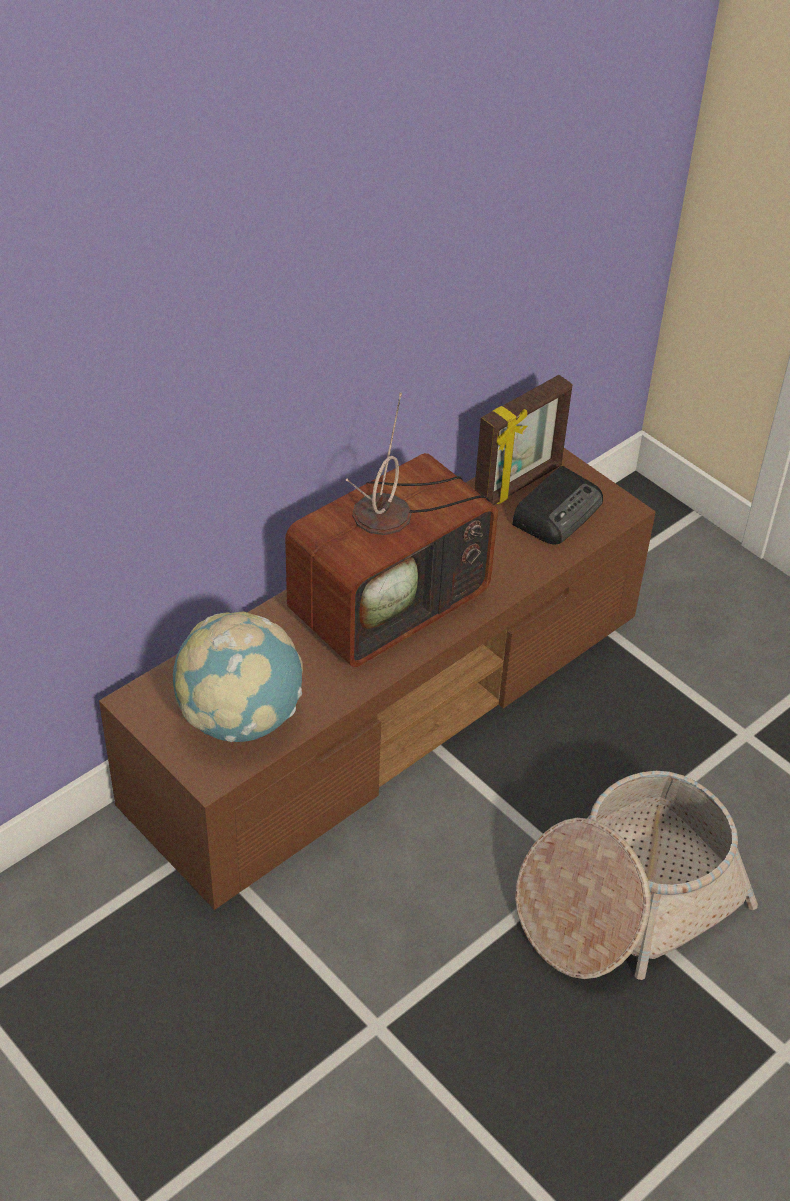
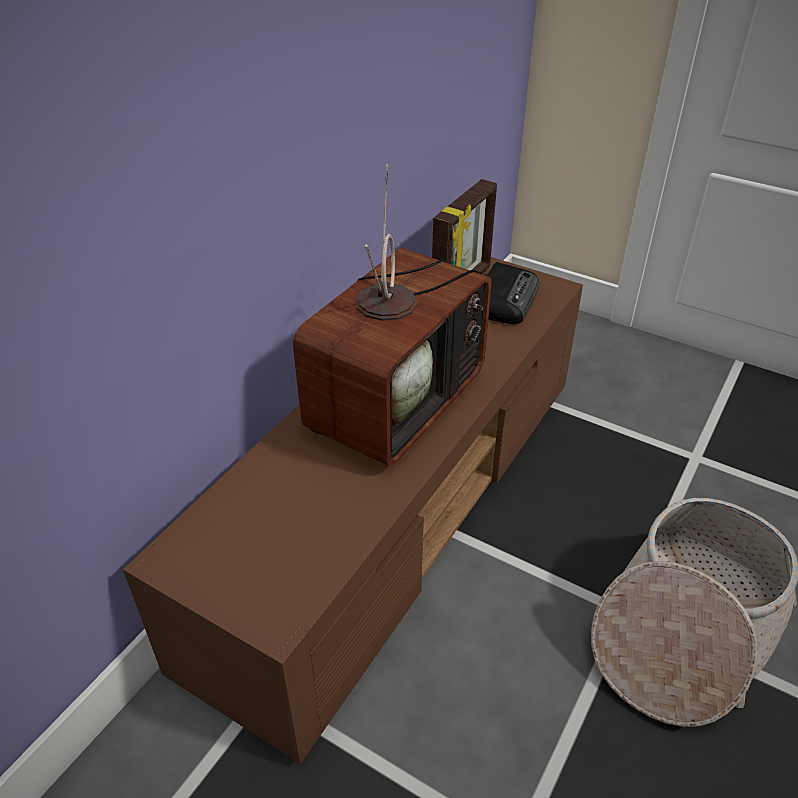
camera: 15 degrees left, 5 degrees down
globe [173,612,303,742] -> none

